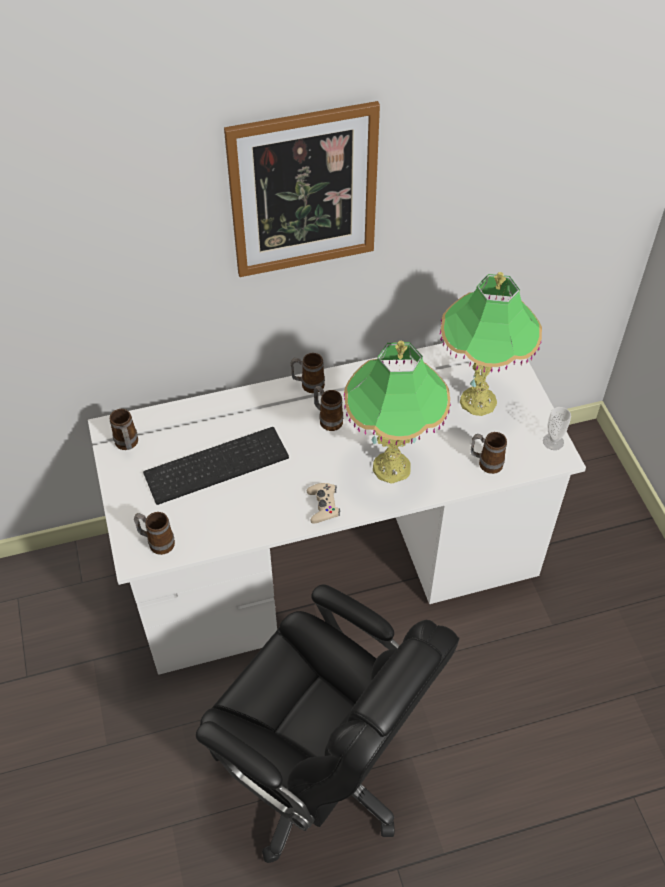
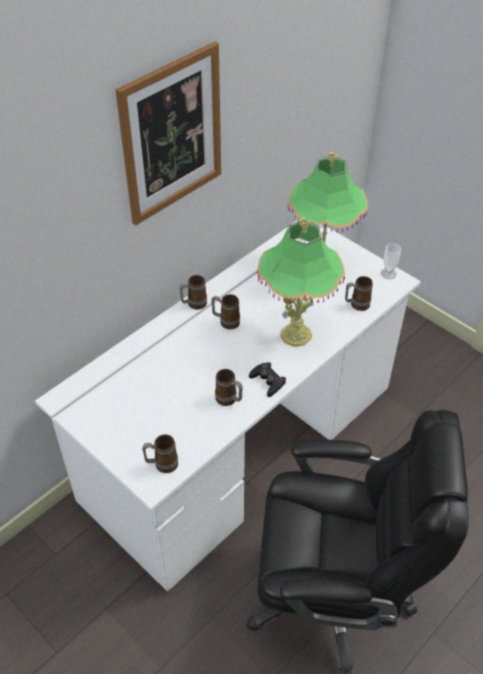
camera: 30 degrees left, 5 degrees down
mug [110,409,138,450] -> mug moved to [215,369,243,406]
keyboard [143,427,289,505] -> none
beige game controller [307,483,340,524] -> black game controller [249,362,286,397]

